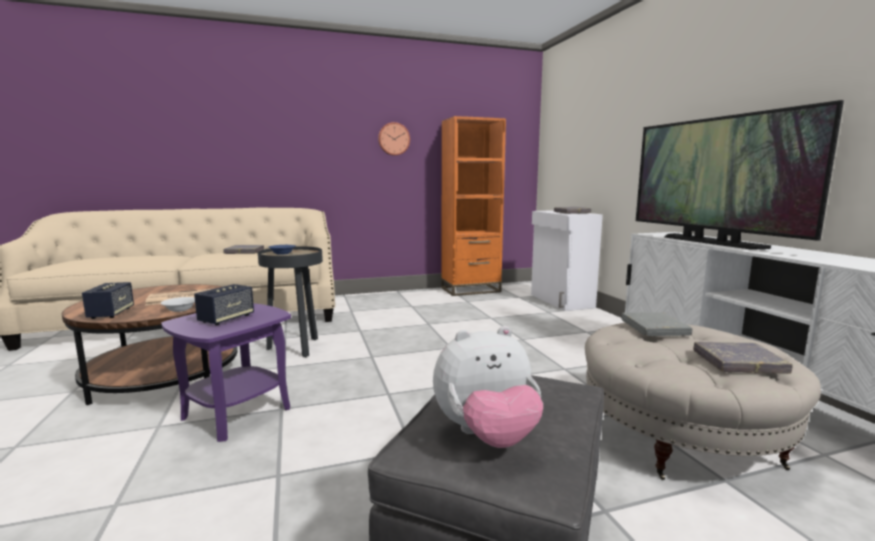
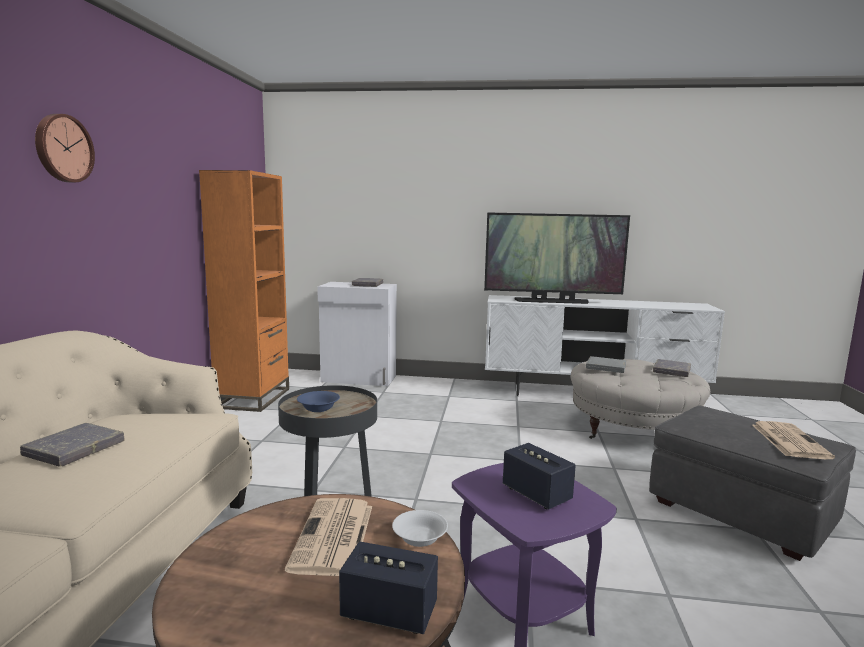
camera: 65 degrees left, 0 degrees up
wall clock [378,122,410,156] -> wall clock moved to [35,114,95,182]
plush toy [433,326,543,448] -> newspaper [752,421,835,459]

